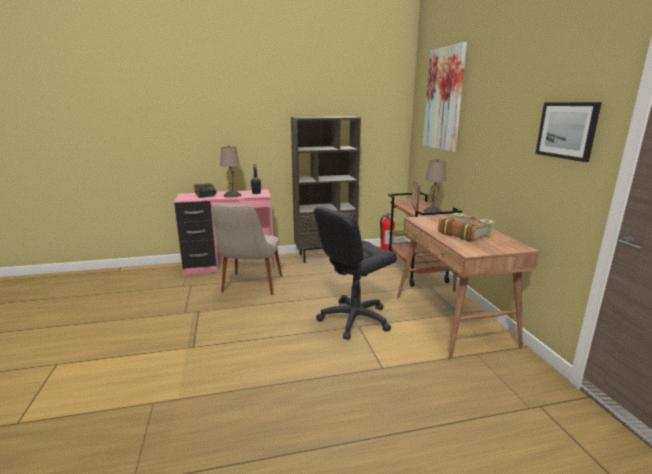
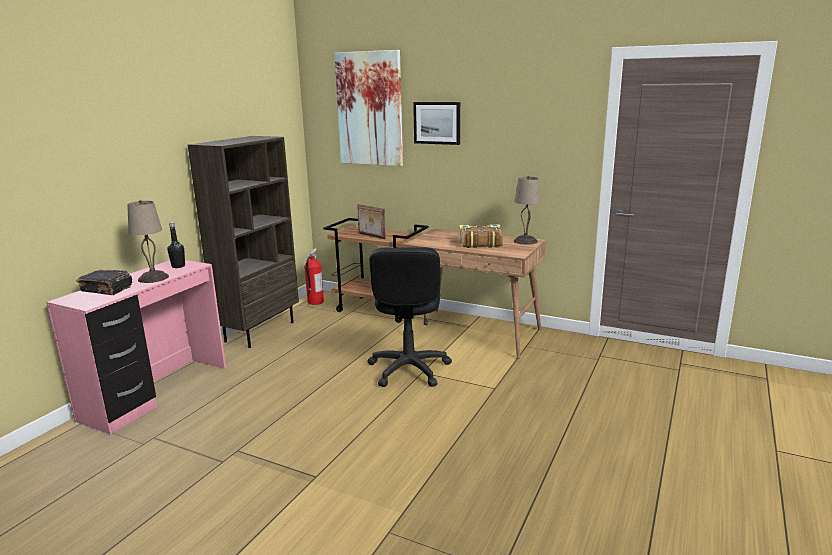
camera: 50 degrees left, 0 degrees up
beige chair [212,203,282,295] -> none
beige table lamp [423,159,446,213] -> beige table lamp moved to [514,176,540,245]
picture [536,102,602,162] -> picture moved to [413,102,460,145]

